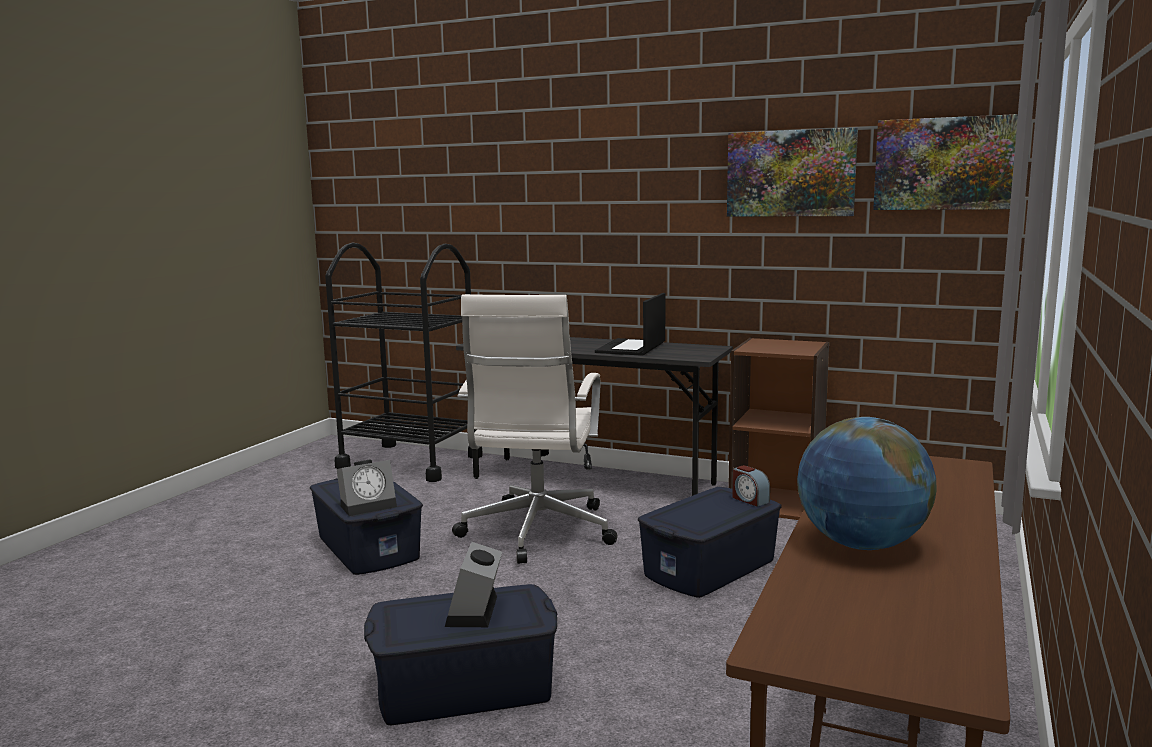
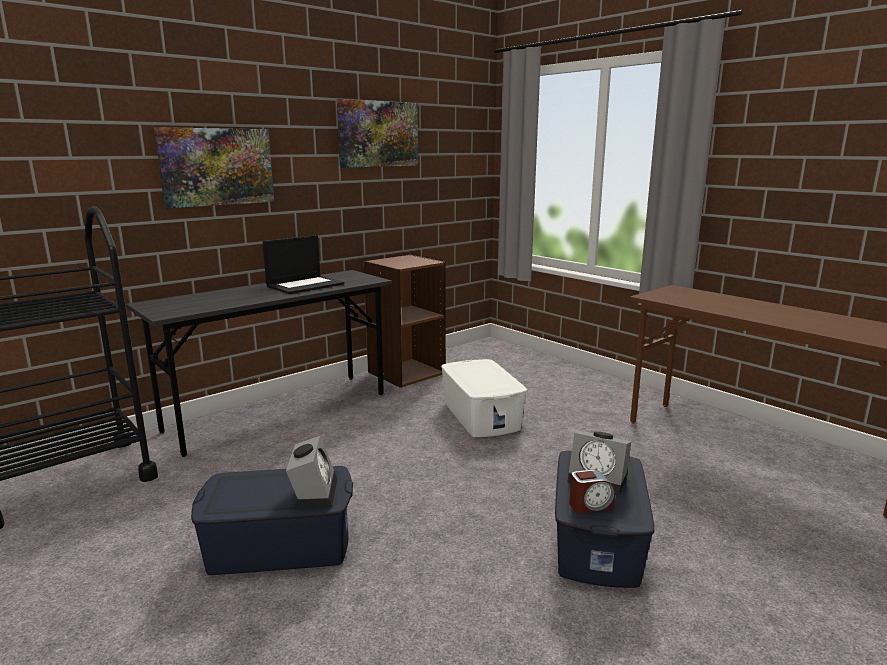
camera: 65 degrees left, 5 degrees up
white office chair [452,294,618,564] -> none
laptop [595,293,665,356] -> laptop turned 90 degrees counterclockwise [263,235,344,294]
blue storage box [638,487,782,598] -> white storage box [441,359,527,437]
alarm clock [732,465,770,507] -> alarm clock moved to [569,470,615,514]
globe [797,417,937,550] -> none
picture [873,114,1018,210] -> picture moved to [154,127,274,208]

